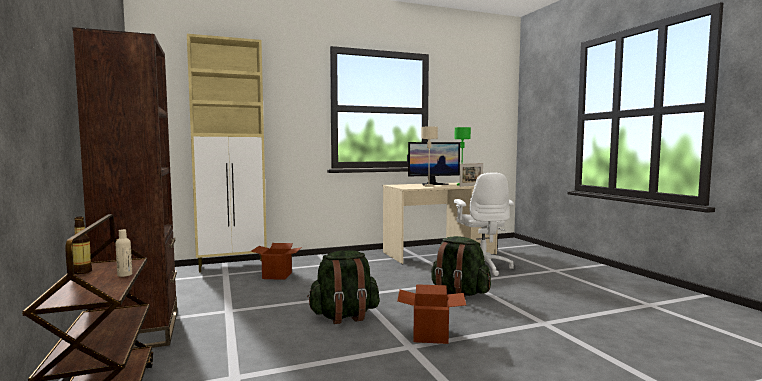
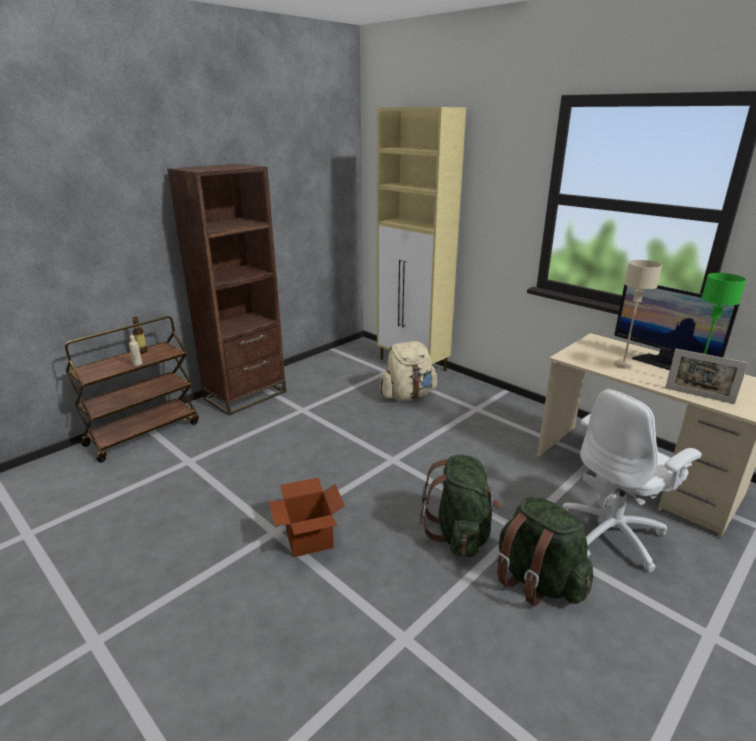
camera: 65 degrees right, 20 degrees up
cardboard box [251,243,302,280] -> beige backpack [379,341,437,401]
green backpack [307,250,379,324] -> green backpack moved to [497,496,593,606]

